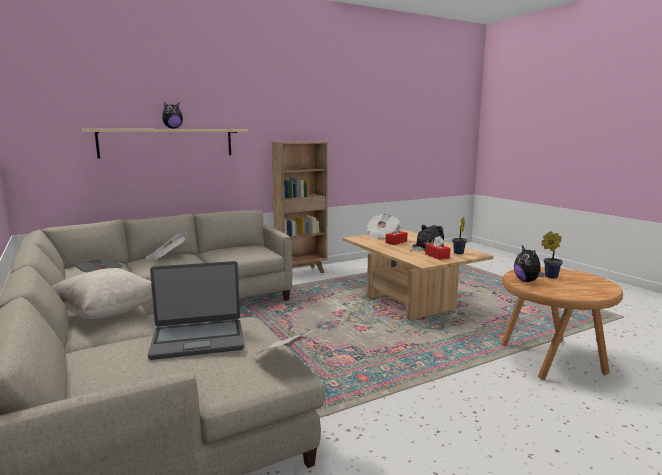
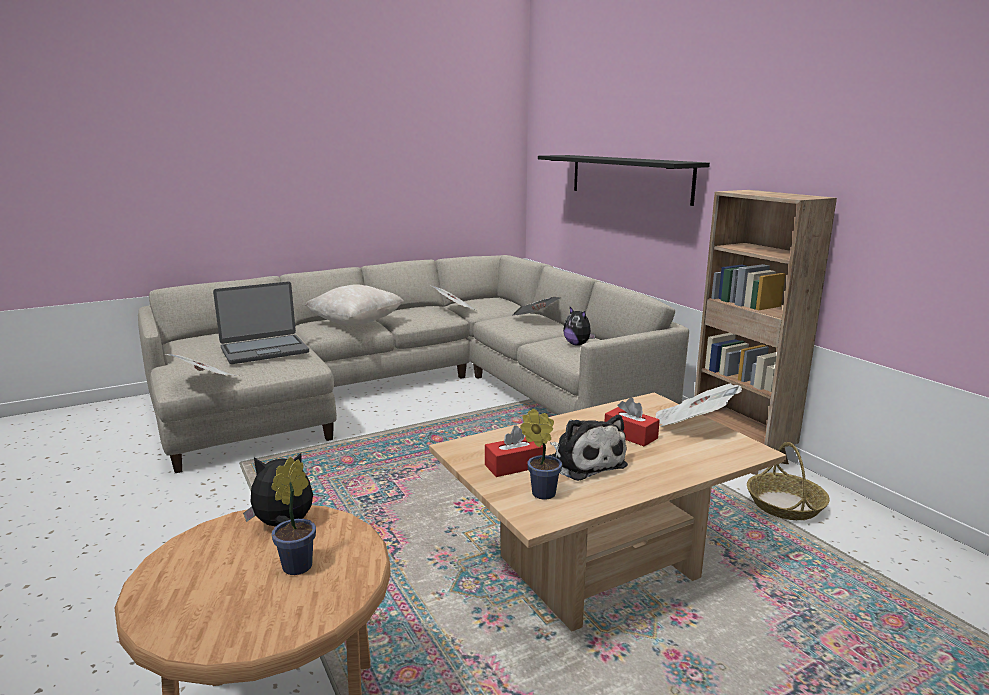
camera: 90 degrees right, 5 degrees up
beige shelf [82,129,248,158] -> black shelf [538,155,710,206]
laptop [148,261,244,360] -> laptop turned 105 degrees counterclockwise [213,282,309,364]
plush toy [162,102,183,129] -> plush toy moved to [563,307,596,346]
none -> basket [747,442,830,520]

